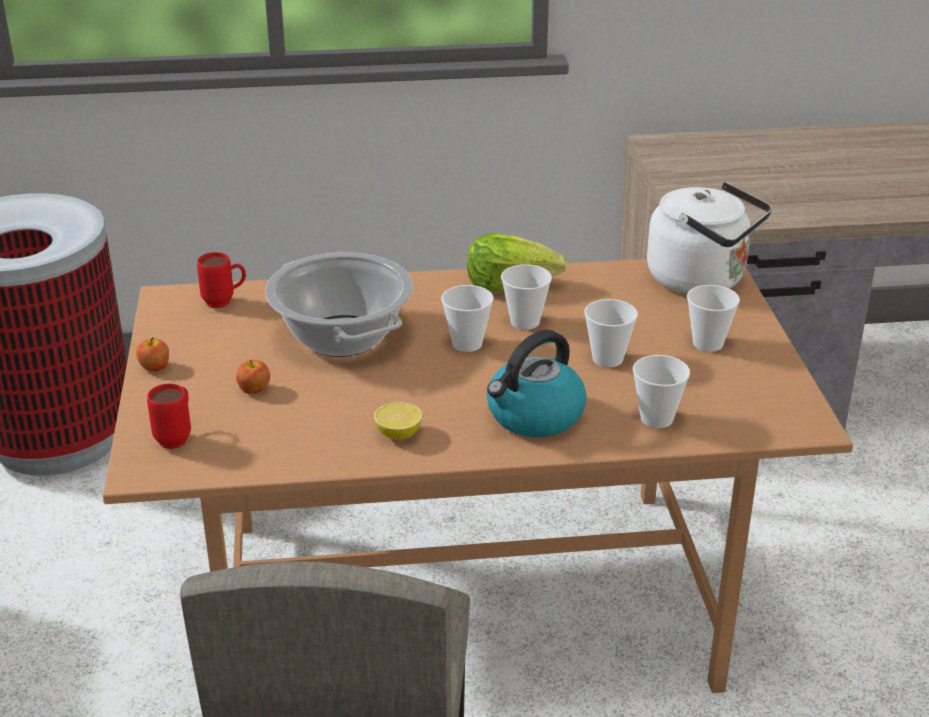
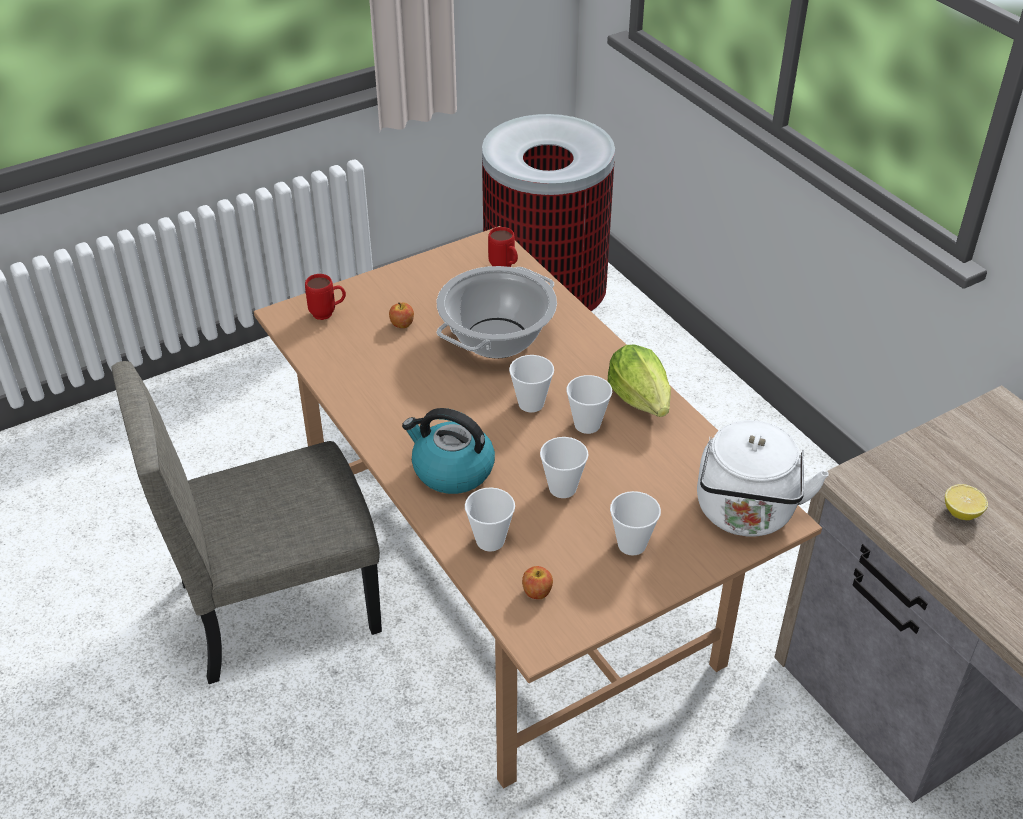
camera: 65 degrees right, 10 degrees up
apple [136,337,169,371] -> apple moved to [522,566,553,599]
lemon [374,402,422,440] -> lemon moved to [945,484,988,520]

